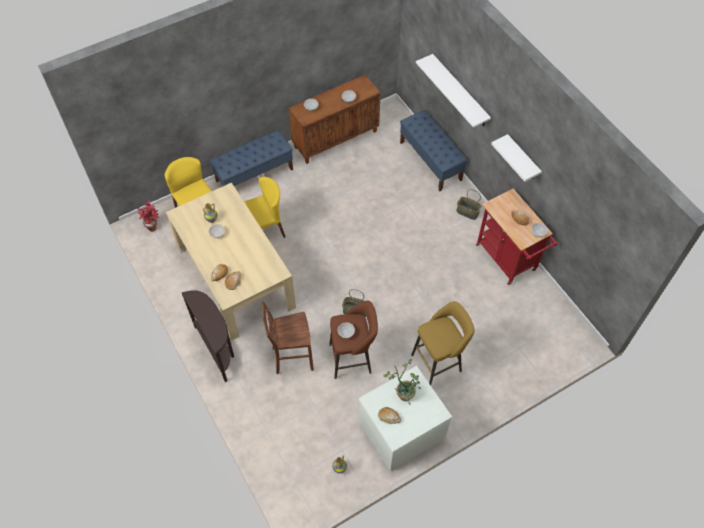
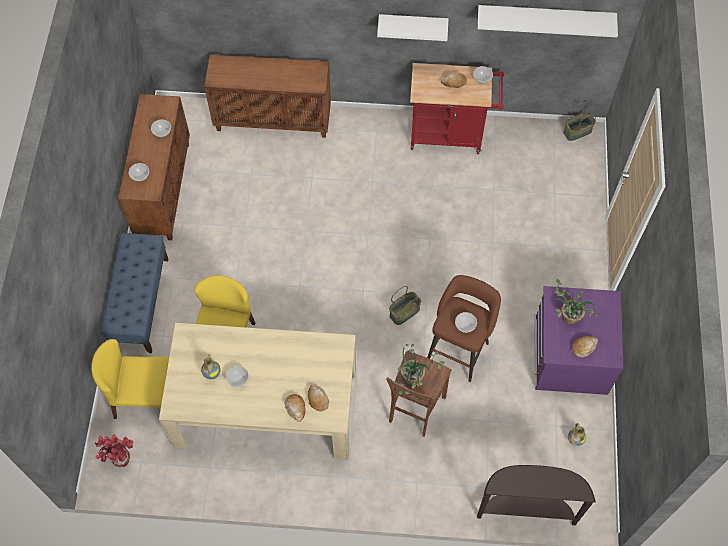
camera: 55 degrees left, 5 degrees up
brown console table [182,290,234,382] -> brown console table moved to [477,465,596,525]
white dresser [358,366,452,471] -> purple dresser [534,286,623,395]
blue bench [400,110,468,191] -> brown cabinet [204,54,331,138]
yellow stool [411,301,474,385] -> none
white shelf [416,54,491,128] -> white shelf moved to [478,5,618,37]
basket [456,189,481,220] -> basket moved to [563,102,596,141]
none -> potted plant [395,344,445,394]

